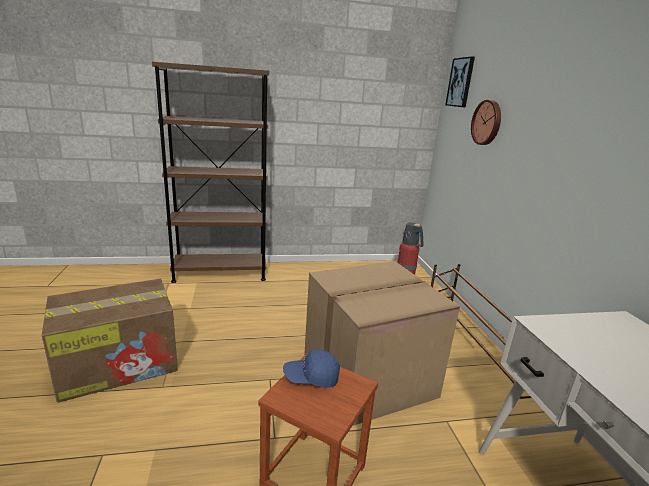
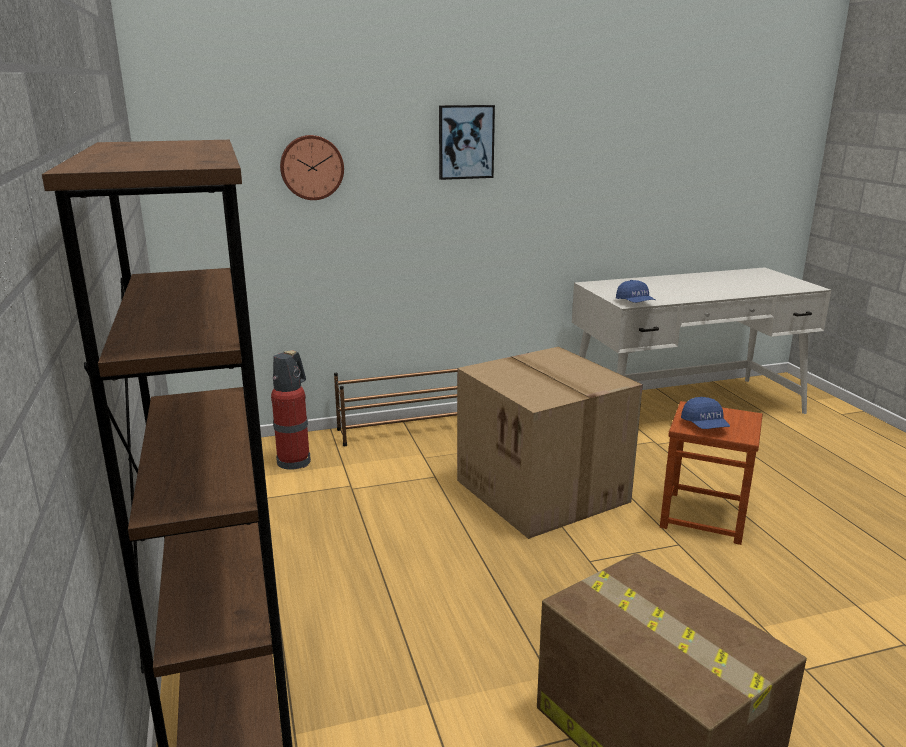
camera: 95 degrees left, 0 degrees up
picture [445,56,475,107] -> picture moved to [439,105,495,180]
none -> blue cap [616,280,655,303]

